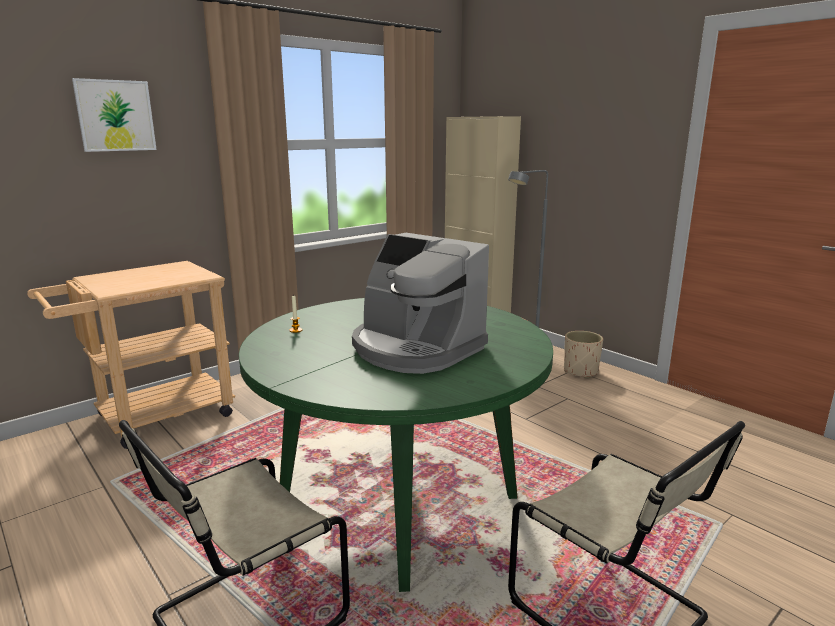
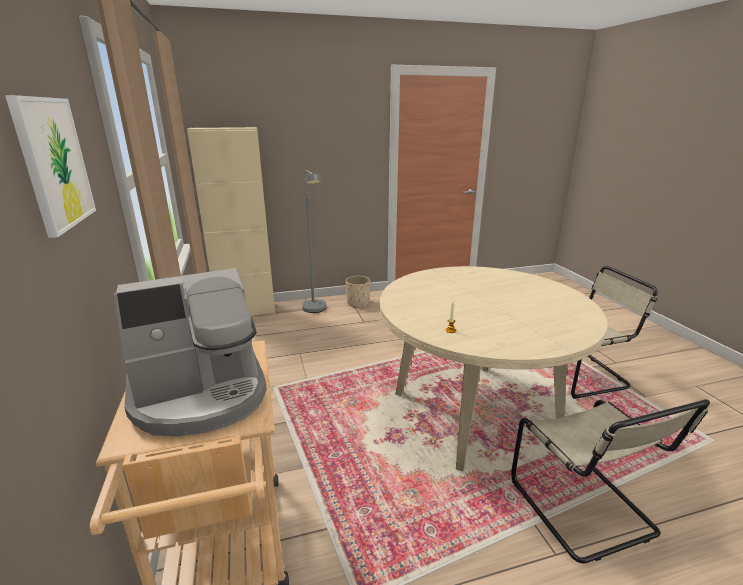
camera: 65 degrees left, 5 degrees up
green dining table [239,298,553,592] -> beige dining table [380,266,608,471]
coffee machine [352,233,489,374] -> coffee machine moved to [114,268,267,437]

